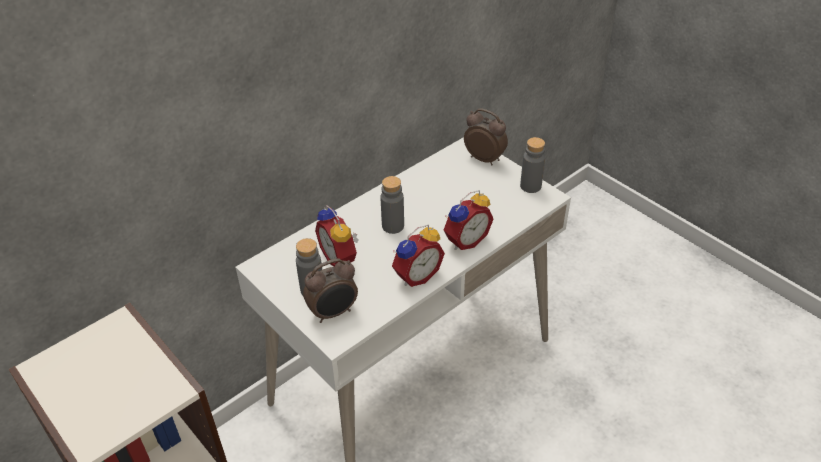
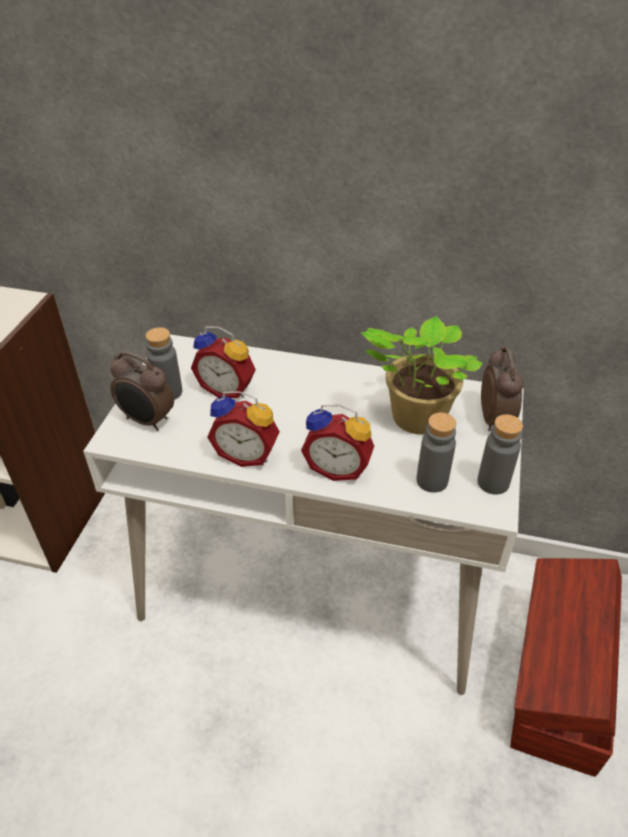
camera: 55 degrees right, 0 degrees up
alarm clock [315,205,359,267] -> alarm clock turned 90 degrees counterclockwise [191,327,256,398]
grey bottle [381,176,404,234] -> grey bottle moved to [416,413,456,493]
none -> potted plant [361,316,483,435]
none -> brown storage box [510,558,622,777]

